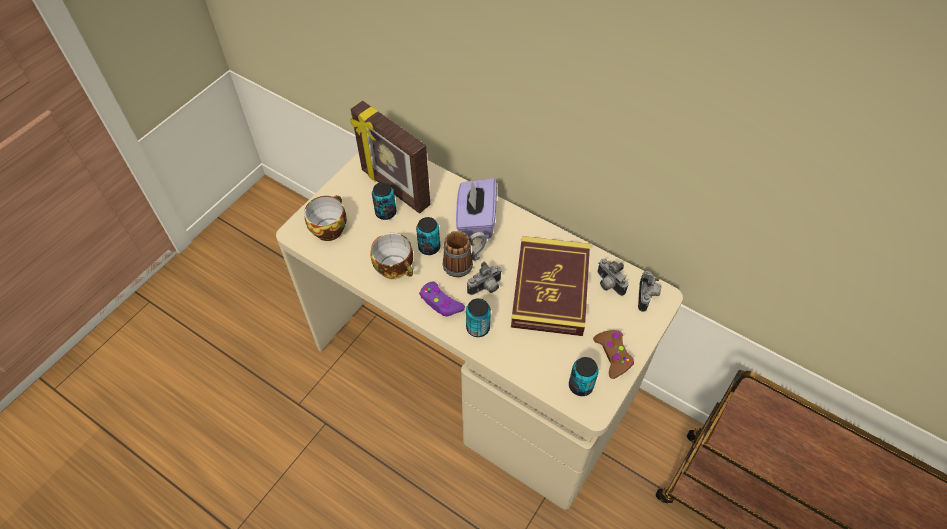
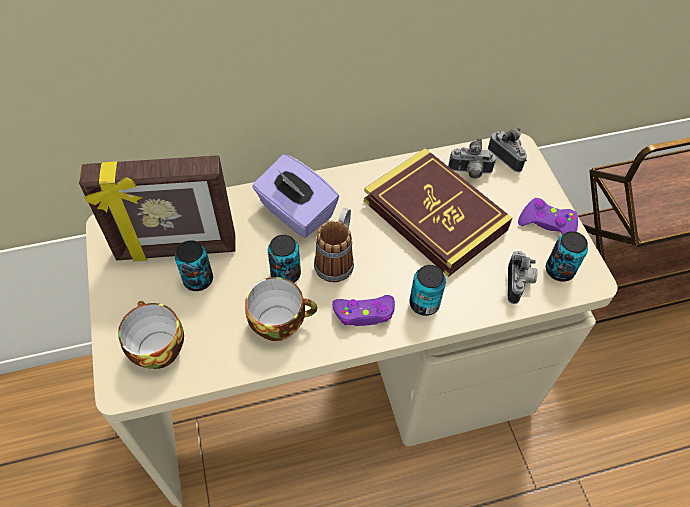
camera: 50 degrees left, 0 degrees up
camera [467,262,502,295] -> camera moved to [508,251,538,304]
brown game controller [593,330,634,379] -> purple game controller [518,198,578,235]

